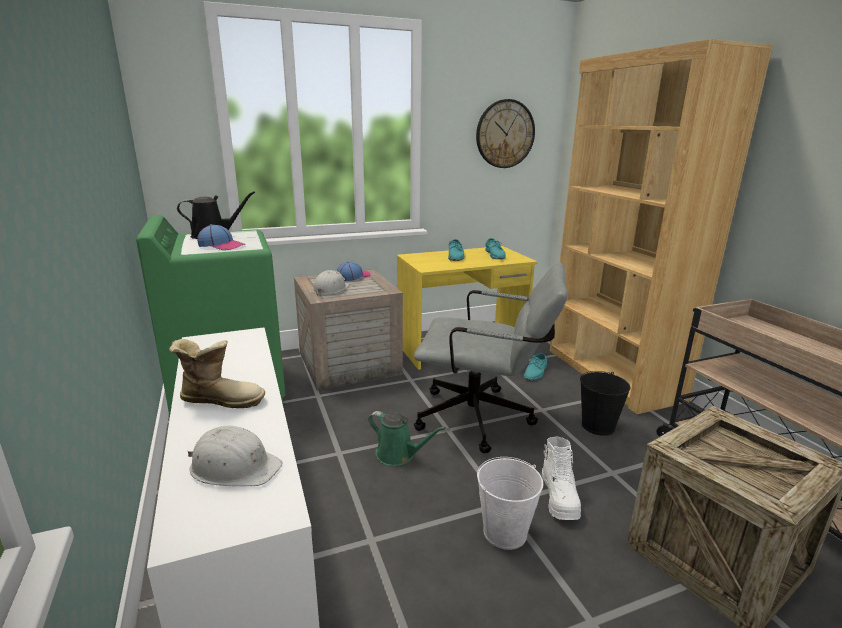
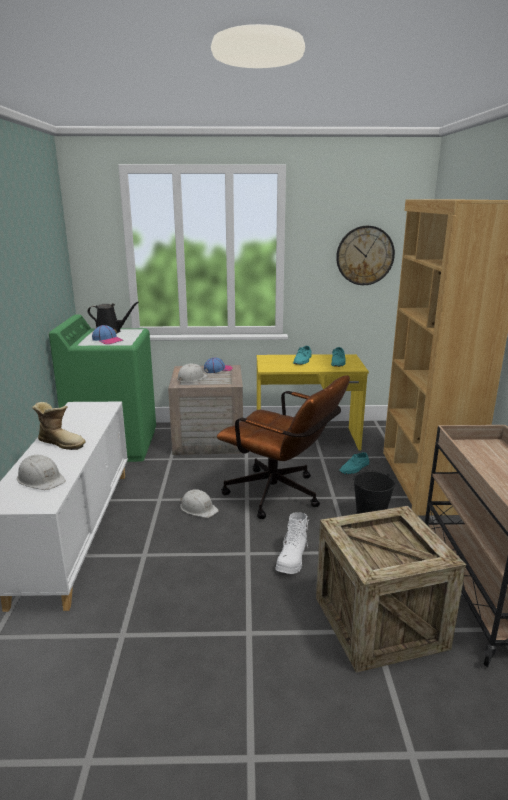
camera: 20 degrees right, 0 degrees up
green watering can [368,411,446,466] -> white hard hat [180,489,219,518]
grey office chair [414,263,567,453] -> brown office chair [217,375,350,519]
white bucket [477,457,543,550] -> none

